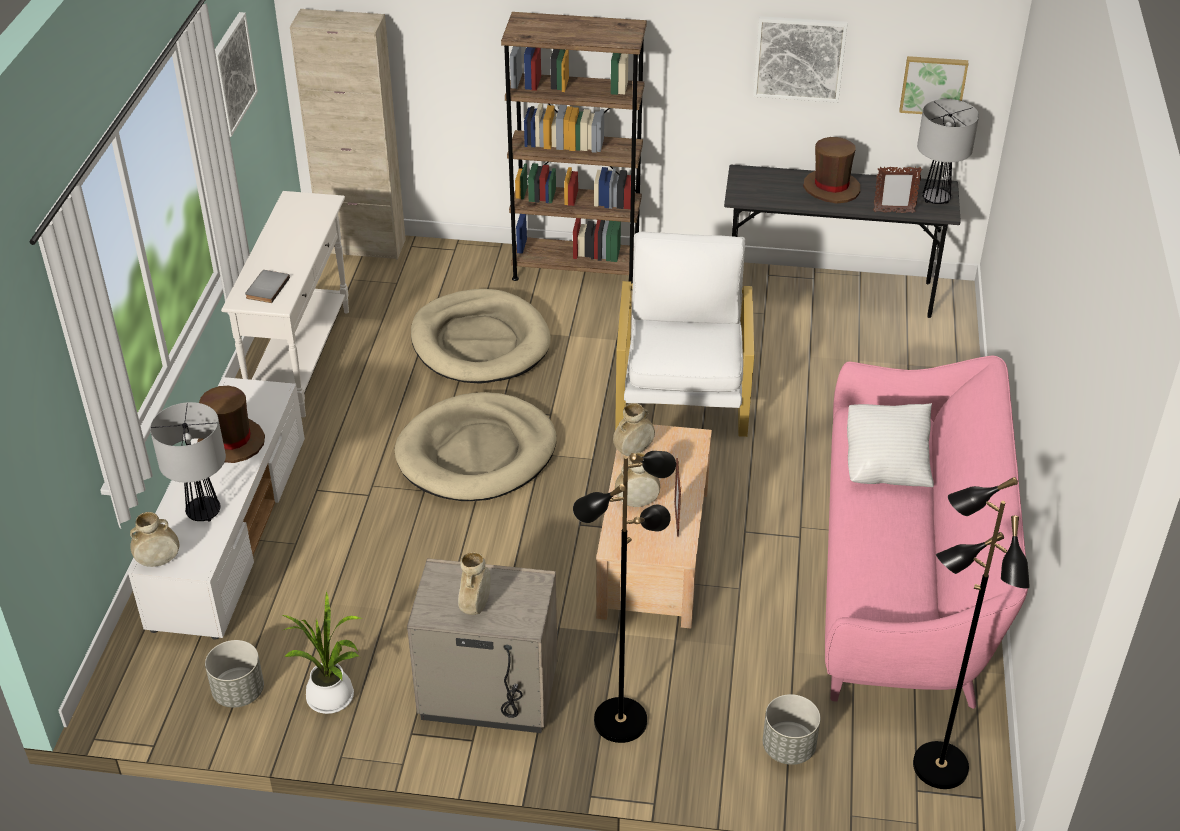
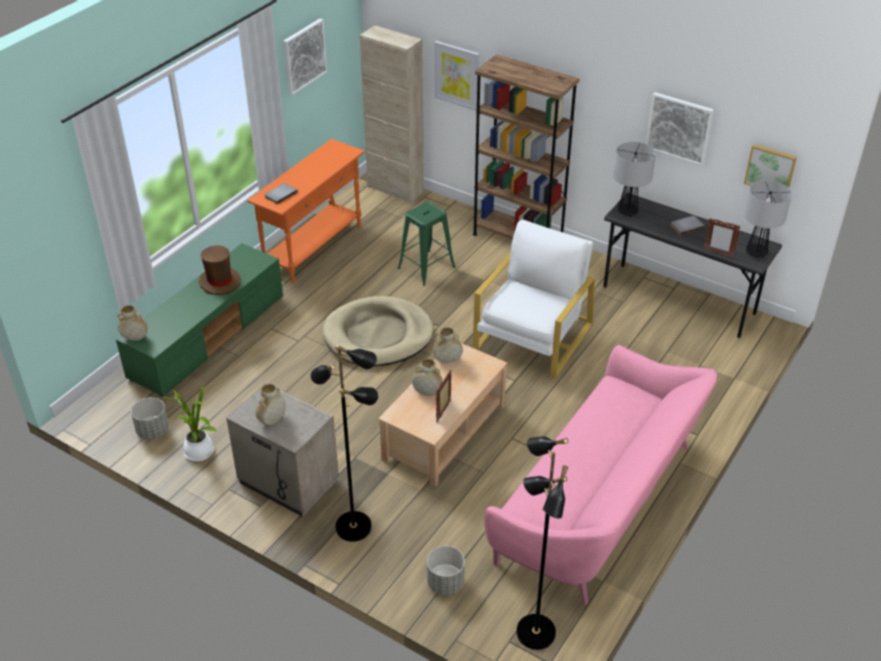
camera: 25 degrees right, 0 degrees up
white tv stand [128,377,305,640] -> green tv stand [116,243,283,397]
table lamp [150,402,226,522] -> table lamp moved to [613,142,656,217]
white console table [221,191,349,417] -> orange console table [247,139,365,283]
beige dog bed [411,289,551,384] -> green stool [398,202,455,286]
brown hat [803,137,860,204] -> grey book [670,216,705,235]
white pillow [847,403,934,487] -> none
none -> picture [434,41,479,111]

